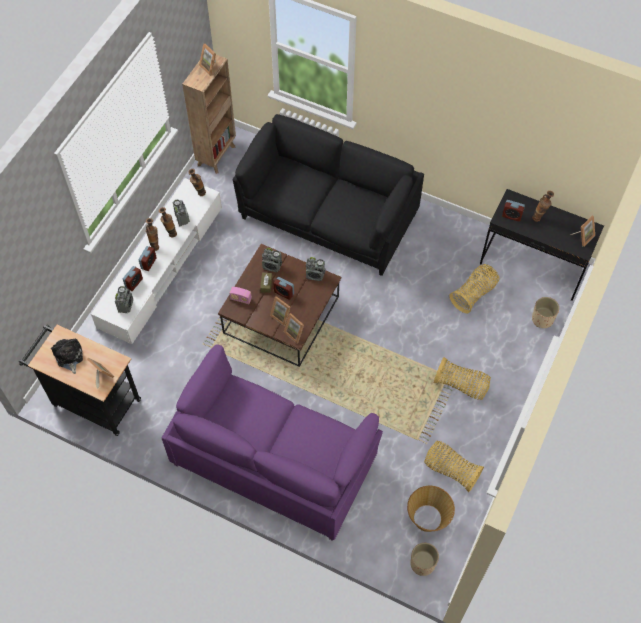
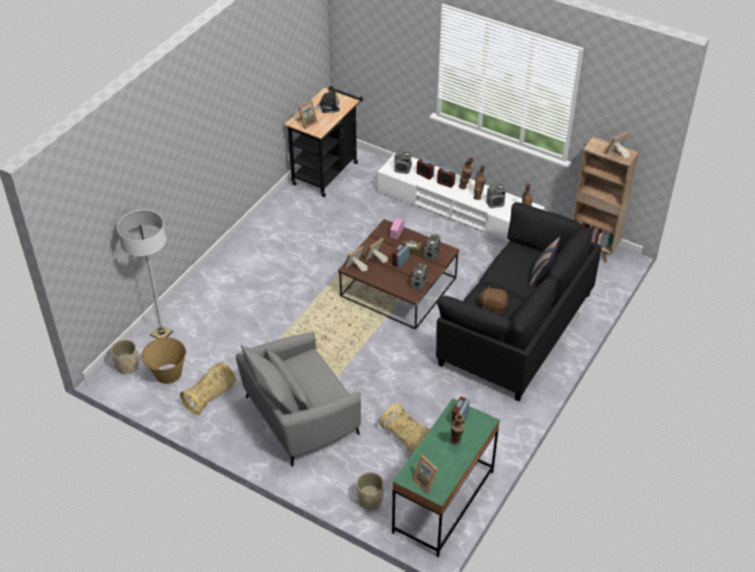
camera: 95 degrees right, 15 degrees down
purple sofa [162,344,383,541] -> none
basket [434,357,491,400] -> grey armchair [236,332,361,467]
black desk [480,189,604,301] -> green desk [392,398,500,557]
none -> floor lamp [117,210,173,339]
none -> brown plush toy [478,285,508,314]
none -> pillow [529,236,561,288]

